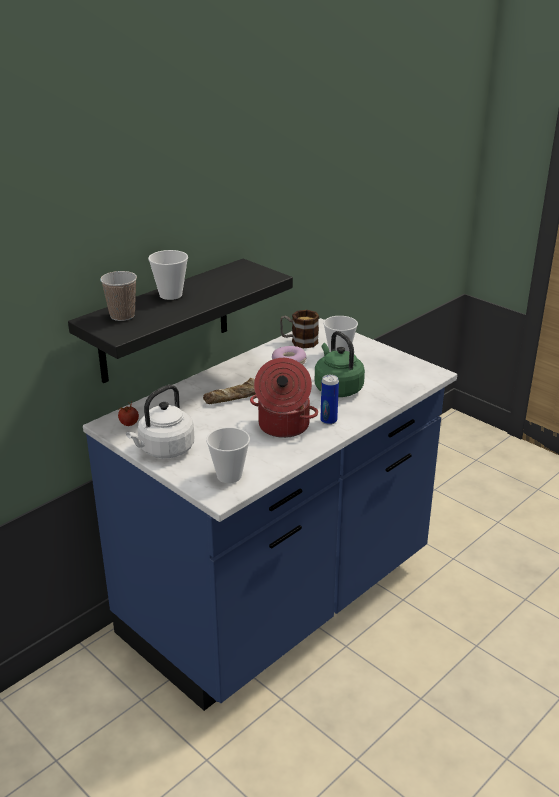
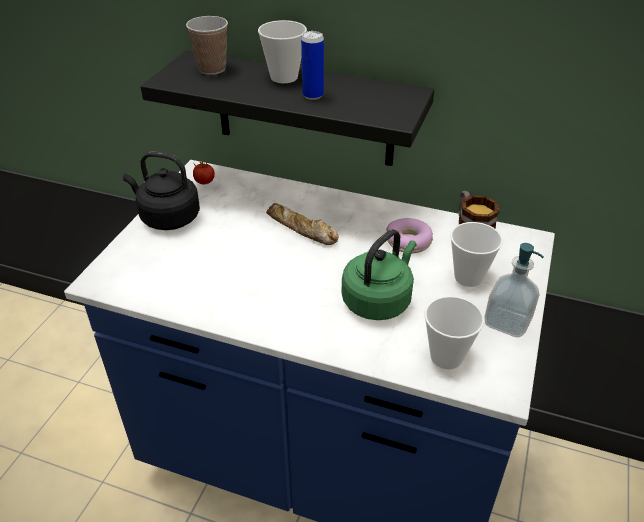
camera: 65 degrees right, 10 degrees up
white kettle [126,385,194,458] -> black kettle [123,151,200,230]
cup [206,427,250,483] -> cup moved to [425,296,484,369]
cooking pot [250,358,318,438] -> none
can [320,375,339,425] -> can moved to [301,31,324,100]
none -> soap dispenser [485,243,544,337]

